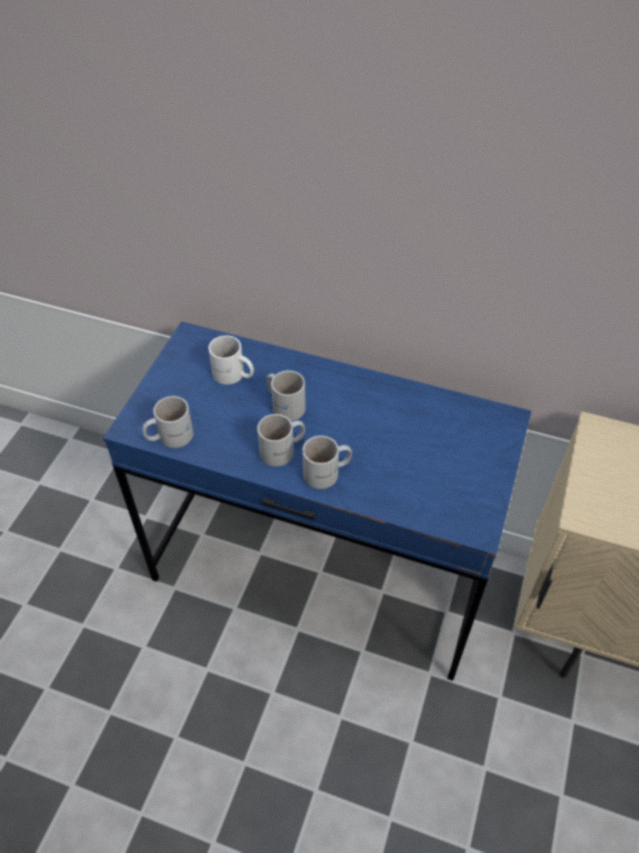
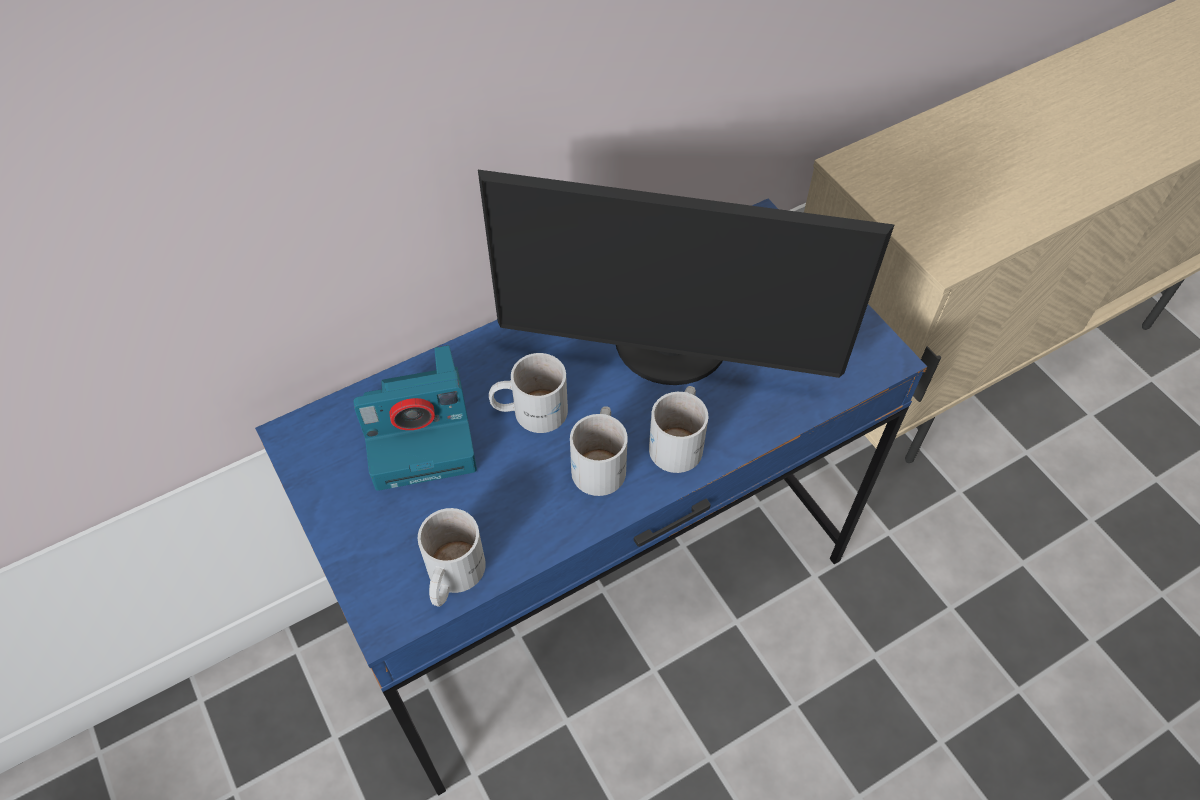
camera: 50 degrees left, 5 degrees up
white mug [208,335,254,385] -> camera [354,345,477,491]
none -> monitor [478,170,894,385]

